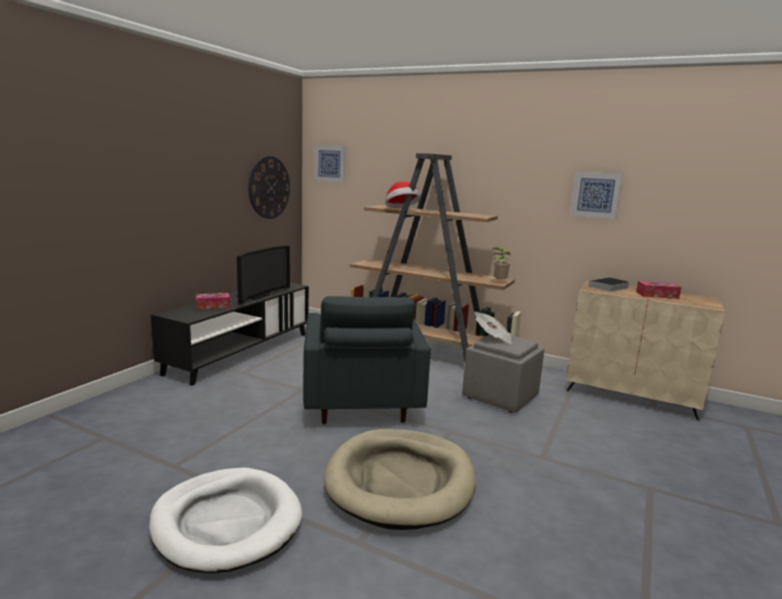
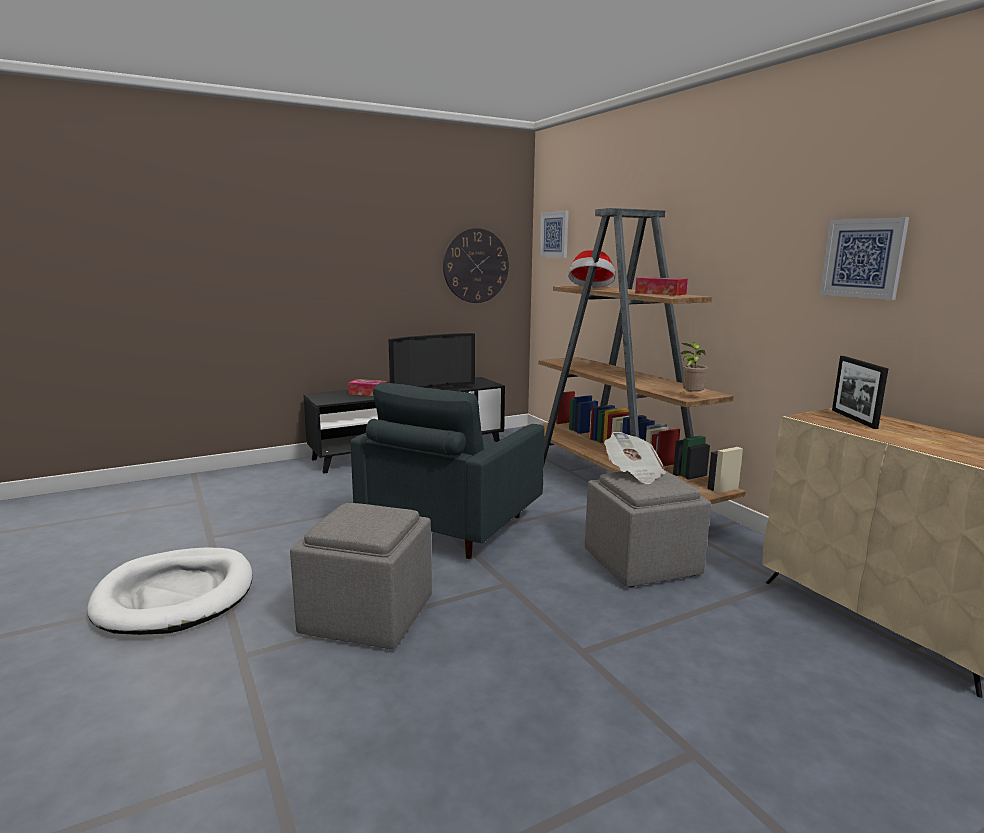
camera: 35 degrees right, 0 degrees up
beige dog bed [324,429,476,530] -> grey ottoman [290,503,432,649]
book [587,277,629,292] -> picture frame [832,356,888,429]
tissue box [636,281,681,299] -> tissue box moved to [635,277,688,296]

